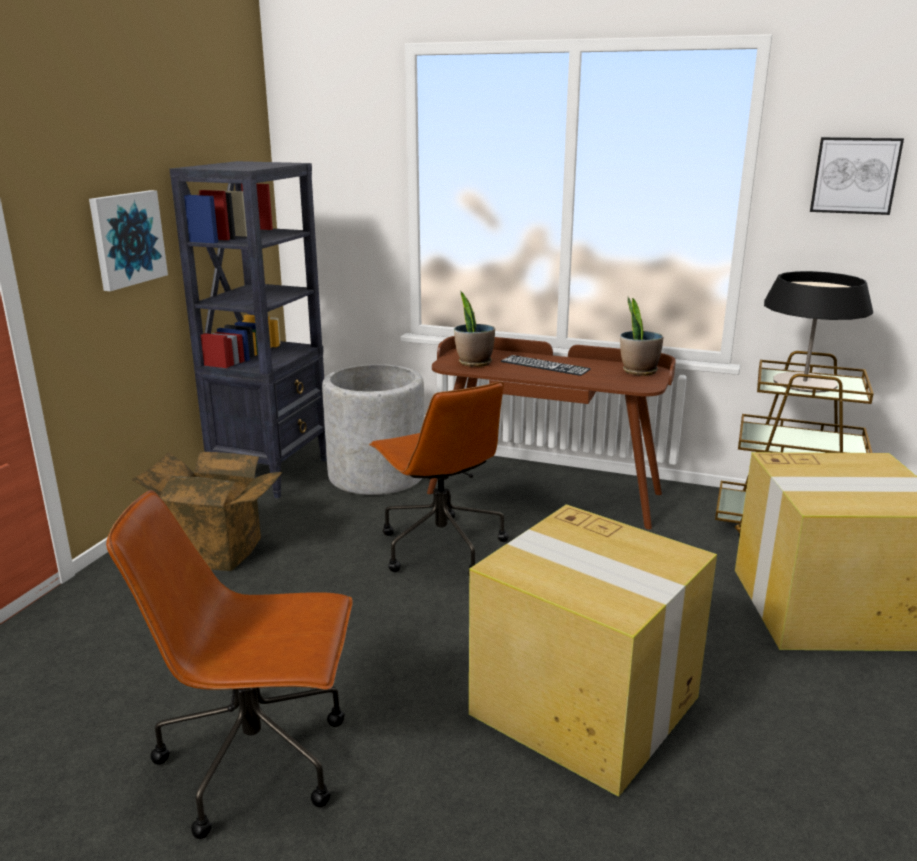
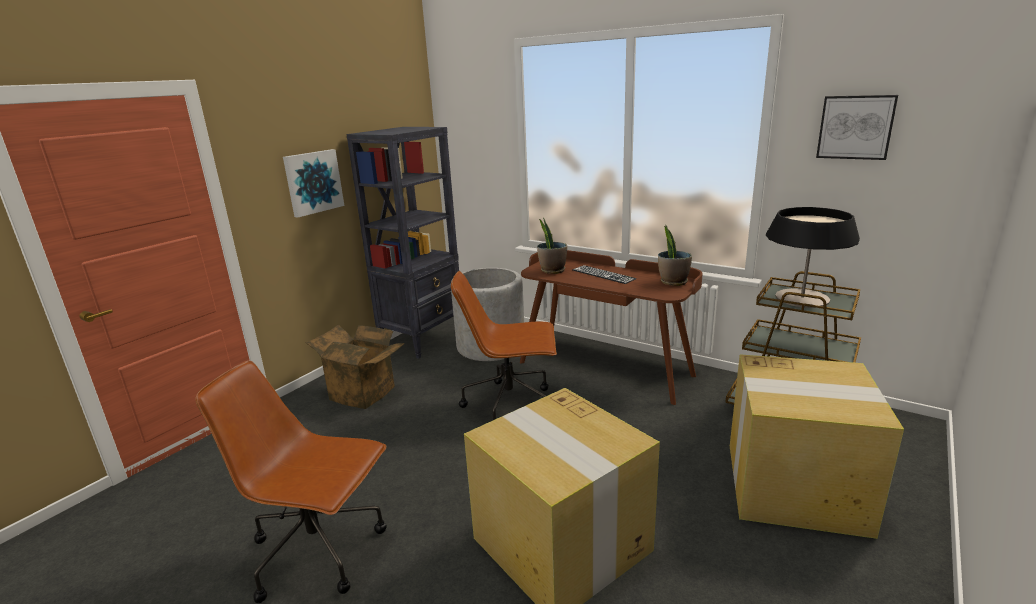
camera: 15 degrees right, 0 degrees up
brown office chair [369,381,509,575] -> brown office chair turned 105 degrees clockwise [451,271,557,420]

